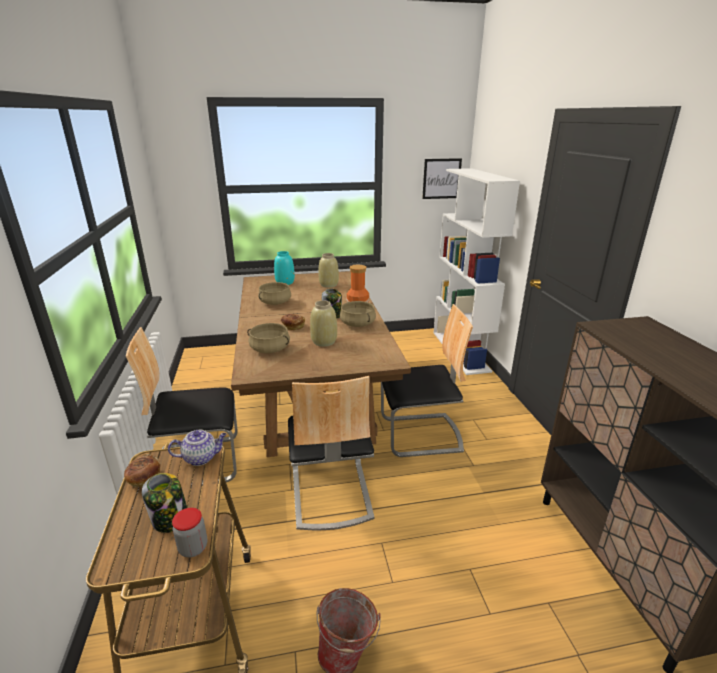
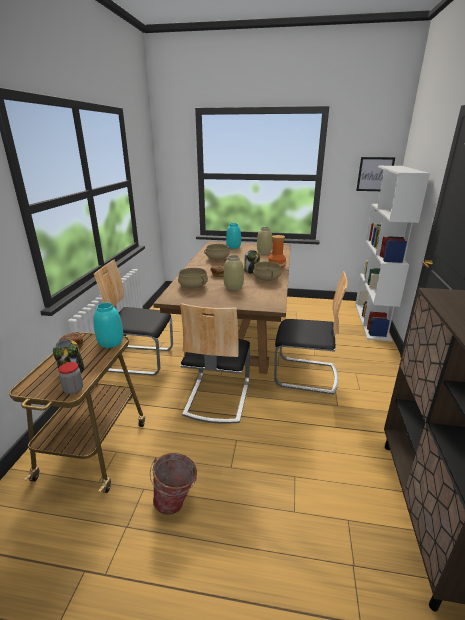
camera: 20 degrees right, 0 degrees up
teapot [168,430,227,466] -> turquoise vase [93,303,123,348]

